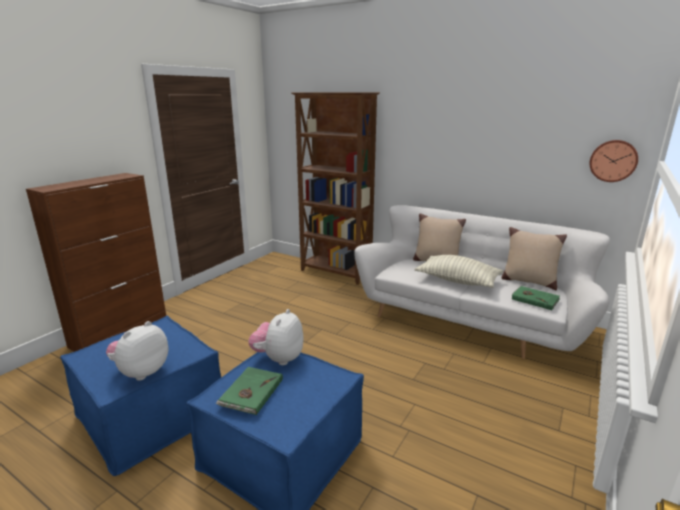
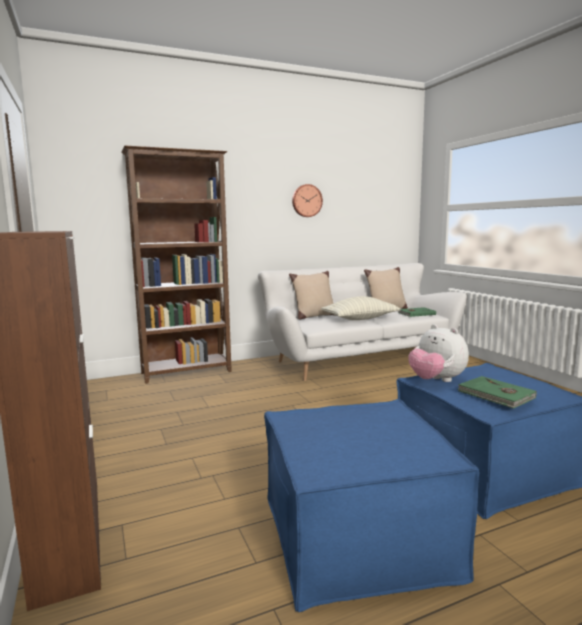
camera: 55 degrees left, 10 degrees down
plush toy [106,321,168,381] -> none
wall clock [590,140,638,182] -> wall clock moved to [292,184,323,217]

